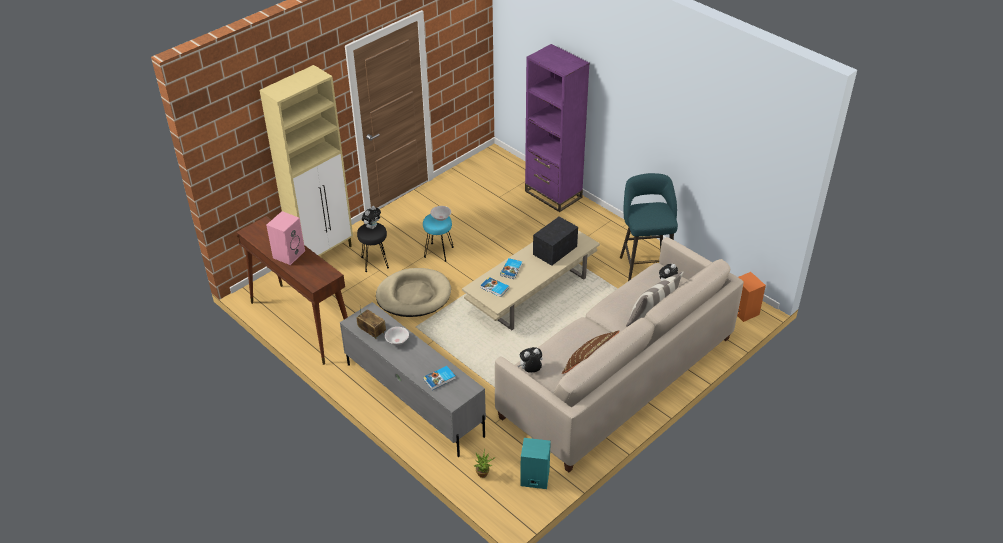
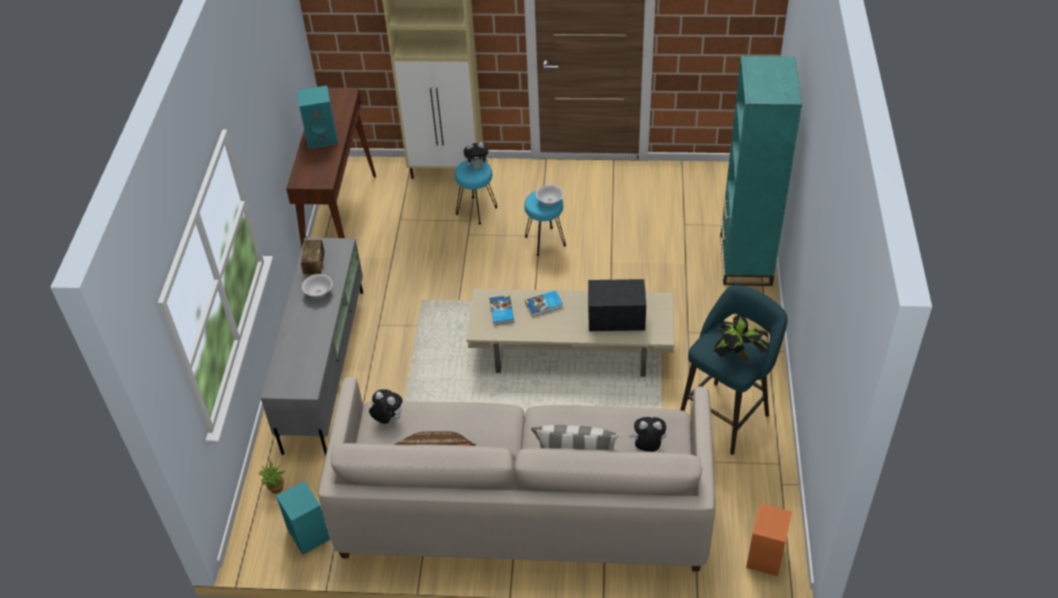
camera: 50 degrees right, 5 degrees up
pink speaker [266,211,305,265] -> turquoise speaker [297,86,338,149]
black stool [357,223,389,272] -> turquoise stool [455,160,498,224]
beige dog bed [376,268,451,317] -> none
book [423,366,456,390] -> none
purple bookcase [525,44,590,212] -> turquoise bookcase [720,56,802,286]
none -> potted plant [714,314,770,361]

